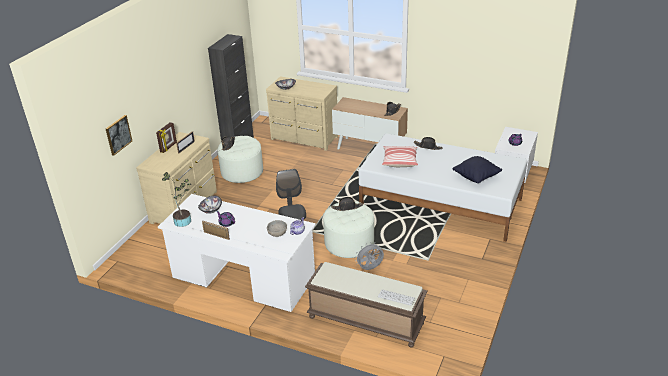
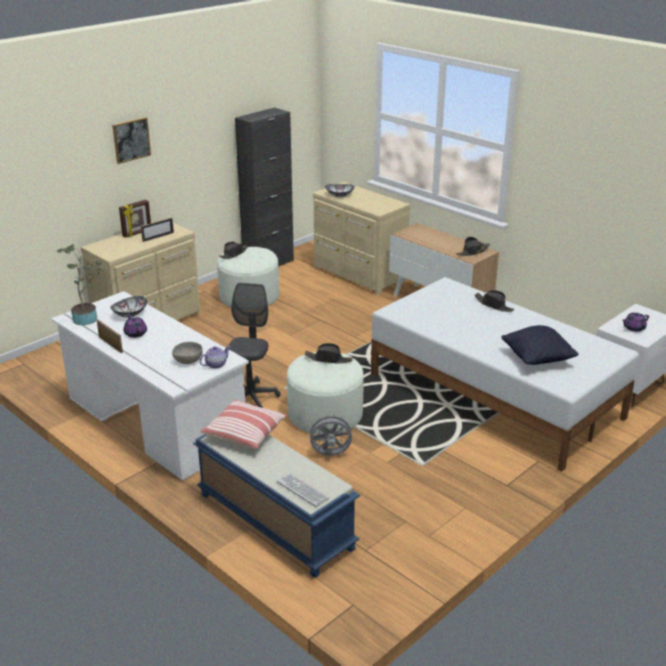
camera: 20 degrees right, 5 degrees down
picture [106,115,132,156] -> picture moved to [112,117,151,164]
brown bench [305,262,428,348] -> blue bench [193,434,360,578]
pillow [382,146,418,167] -> pillow moved to [200,399,287,449]

